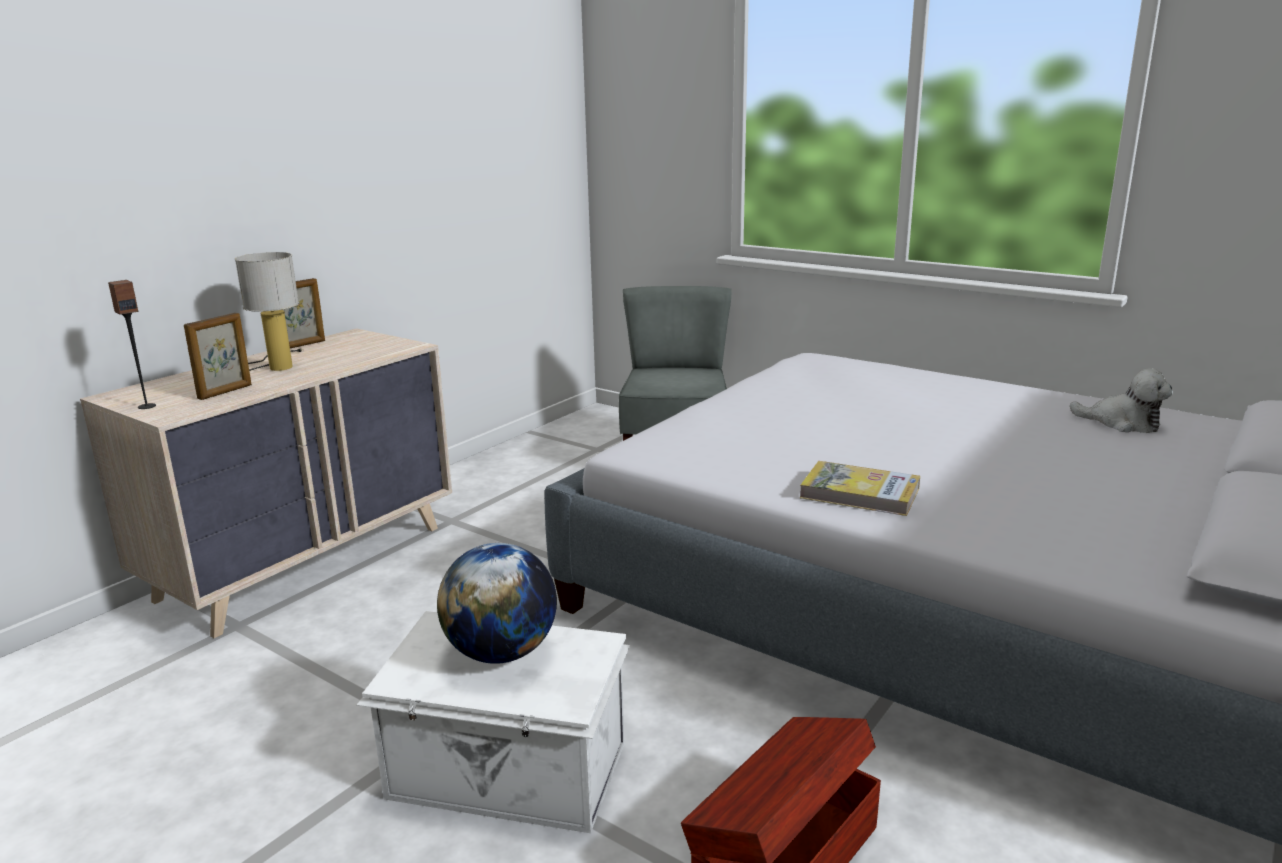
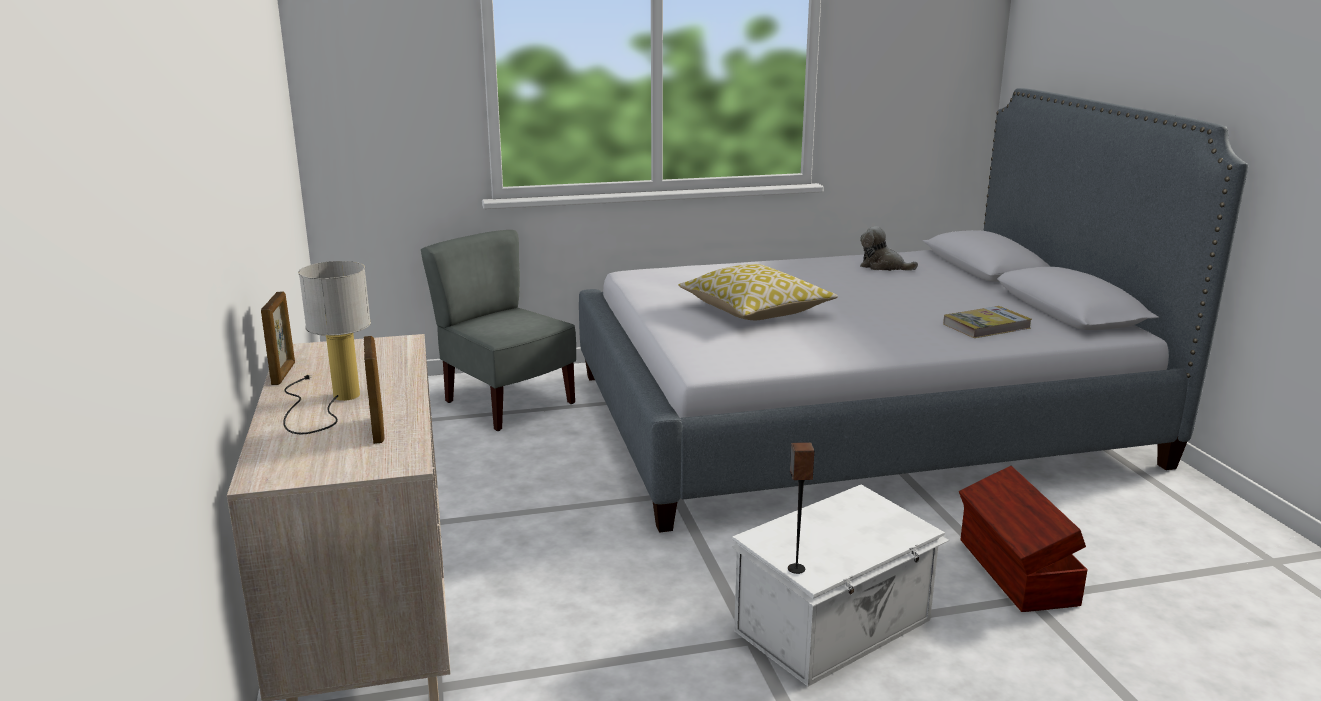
camera: 50 degrees left, 0 degrees up
speaker [108,280,156,409] -> speaker moved to [788,442,814,574]
globe [437,543,557,664] -> none
book [800,461,920,516] -> book moved to [943,306,1032,338]
plush toy [1070,368,1173,433] -> plush toy turned 135 degrees counterclockwise [860,226,918,271]
none -> pillow [678,264,838,320]

